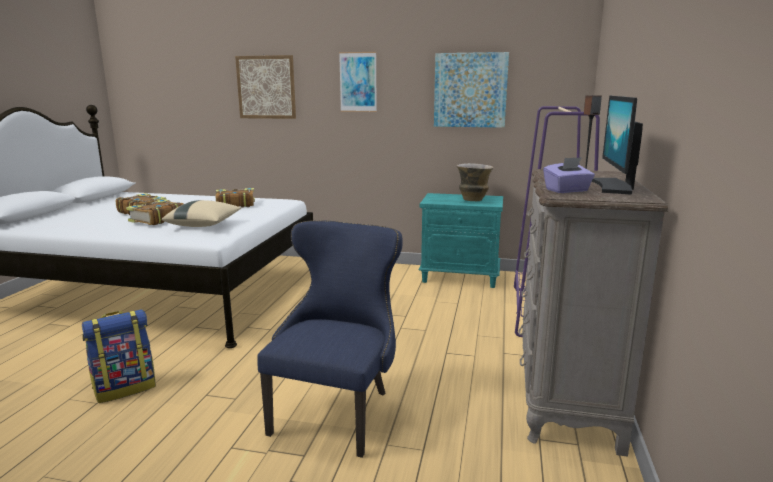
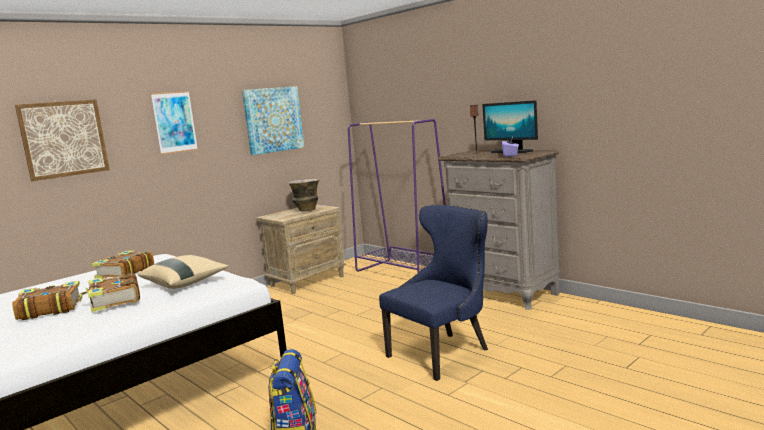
camera: 55 degrees left, 5 degrees down
blue chair [257,220,403,458] -> blue chair turned 90 degrees clockwise [379,205,488,381]
turquoise nightstand [419,193,503,288] -> beige nightstand [257,205,347,294]

